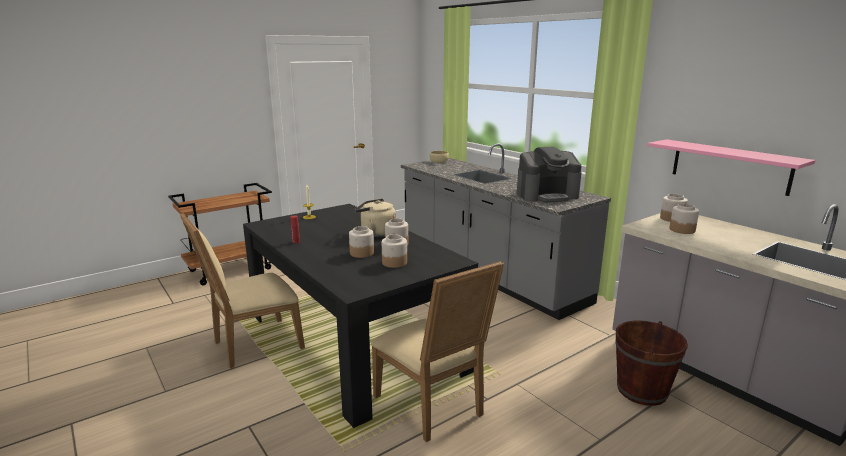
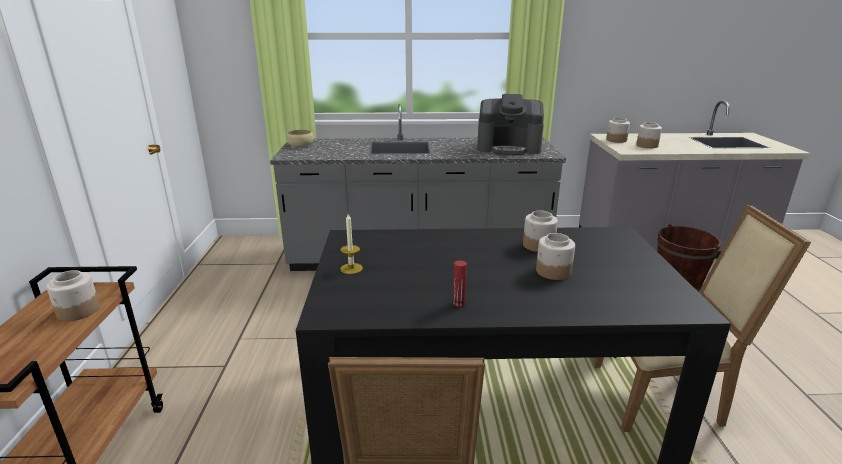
camera: 55 degrees left, 5 degrees up
beige kettle [354,199,396,237] -> none
jar [382,234,407,268] -> jar moved to [46,270,100,321]
coffee machine [517,147,582,202] -> coffee machine turned 75 degrees clockwise [477,94,544,155]
pink shelf [647,139,816,196] -> none

